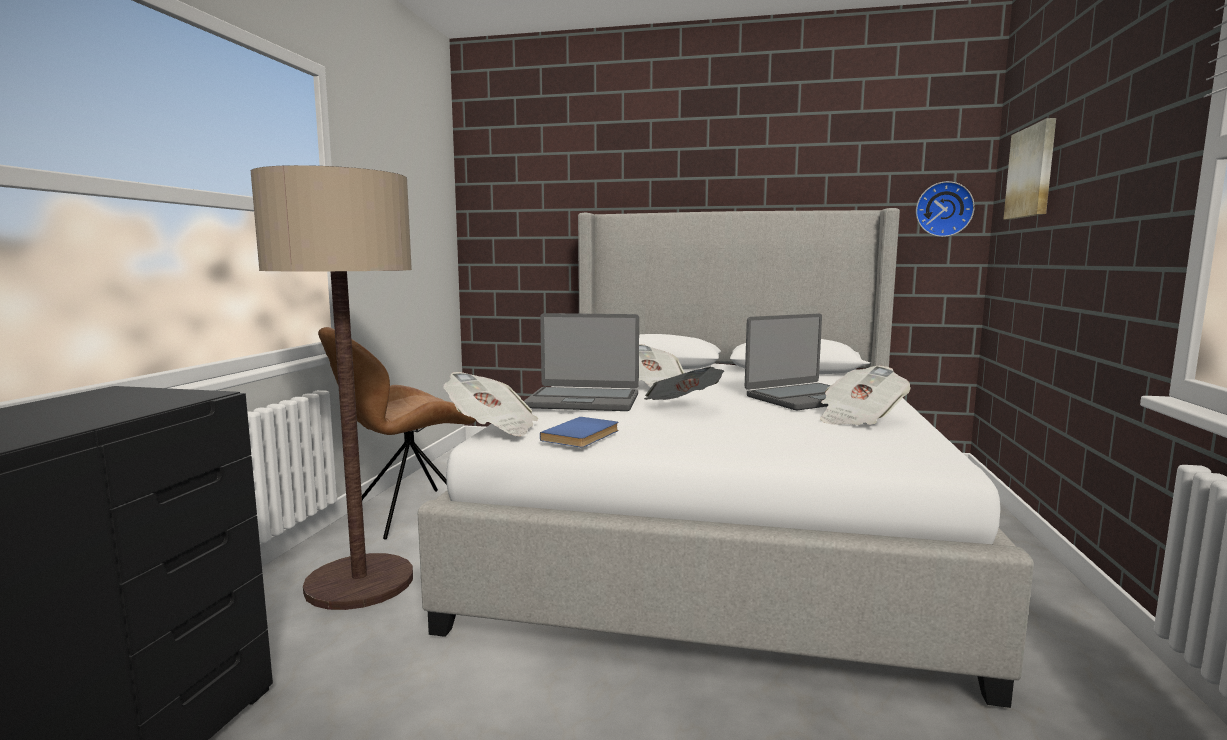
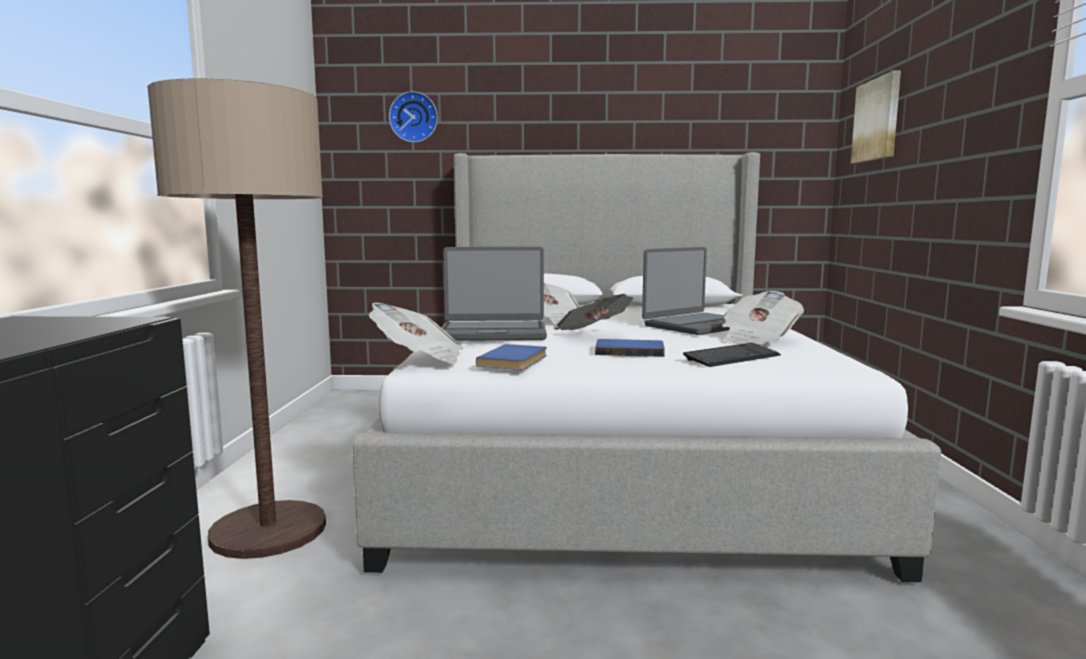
camera: 10 degrees left, 0 degrees up
brown chair [318,327,476,539] -> none
wall clock [916,181,975,237] -> wall clock moved to [389,91,438,143]
none -> blue book [595,339,665,357]
none -> keyboard [683,343,781,367]

